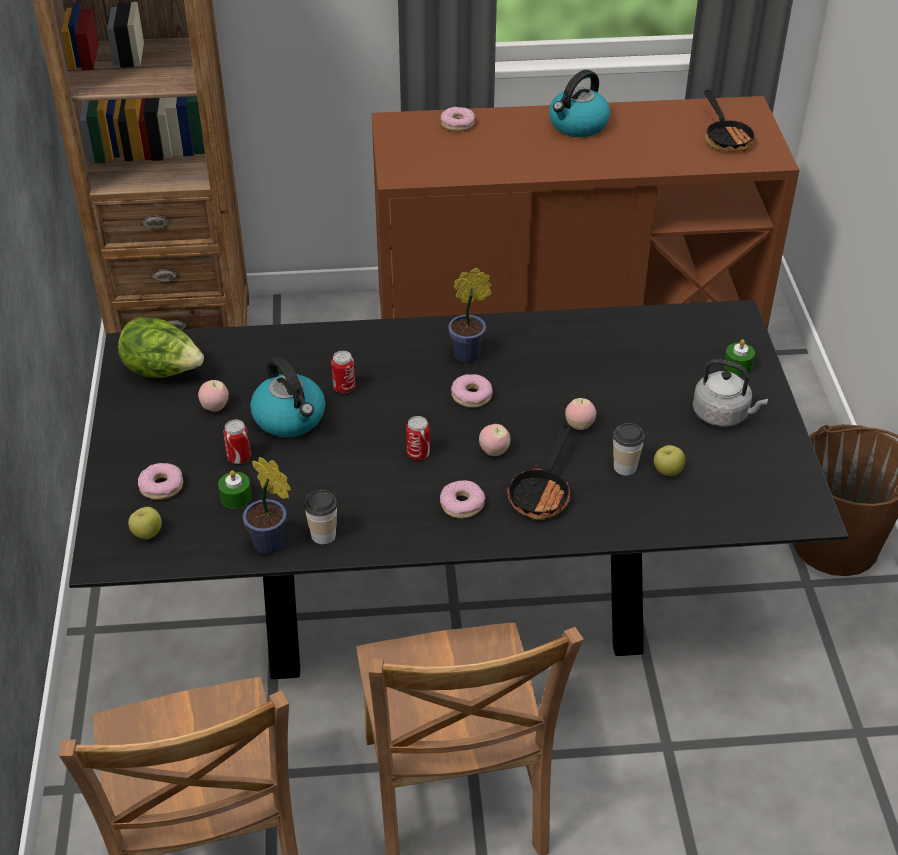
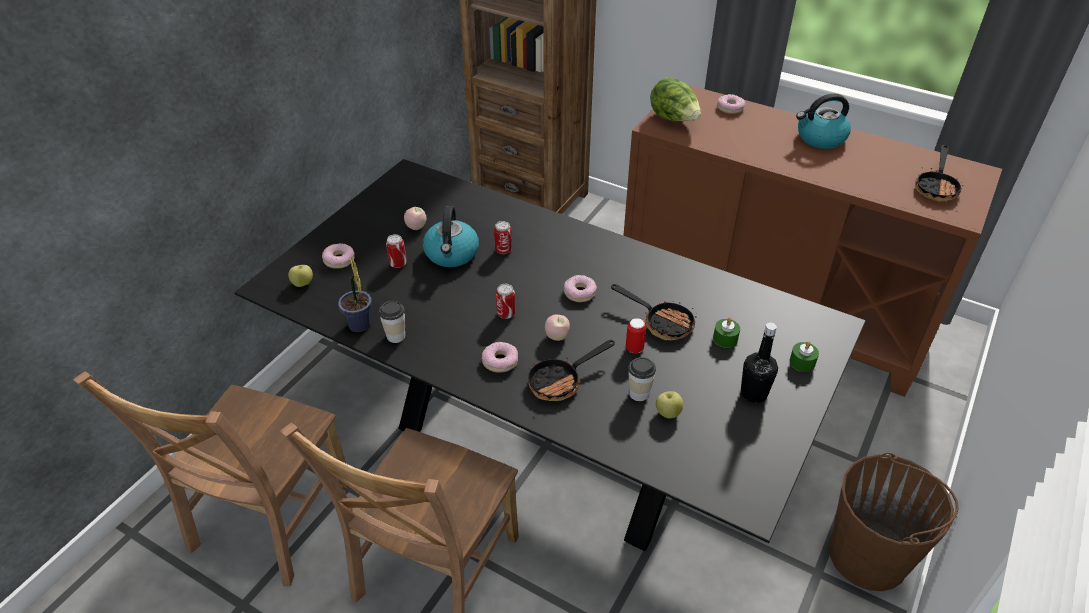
camera: 35 degrees right, 0 degrees up
lettuce [118,317,204,378] -> lettuce moved to [650,77,701,122]
green candle [218,470,252,509] -> green candle moved to [713,317,740,348]
potted plant [448,268,492,363] -> none
apple [565,398,596,430] -> can [626,318,646,353]
grey kettle [693,359,768,427] -> black bottle [741,323,778,403]
none -> frying pan [611,284,697,341]

